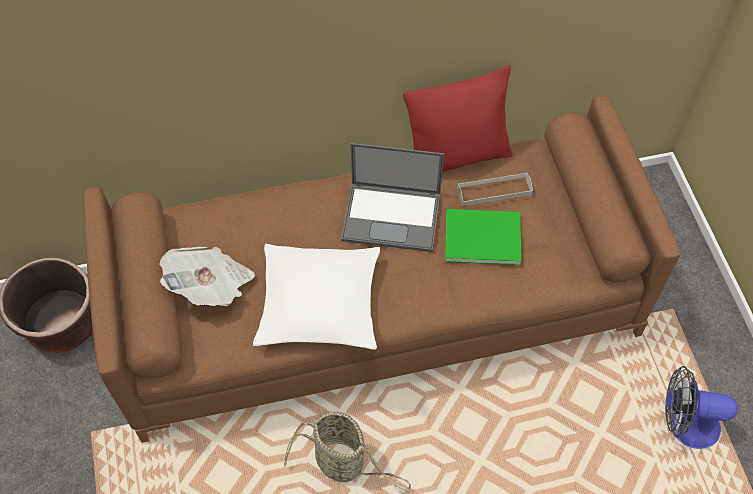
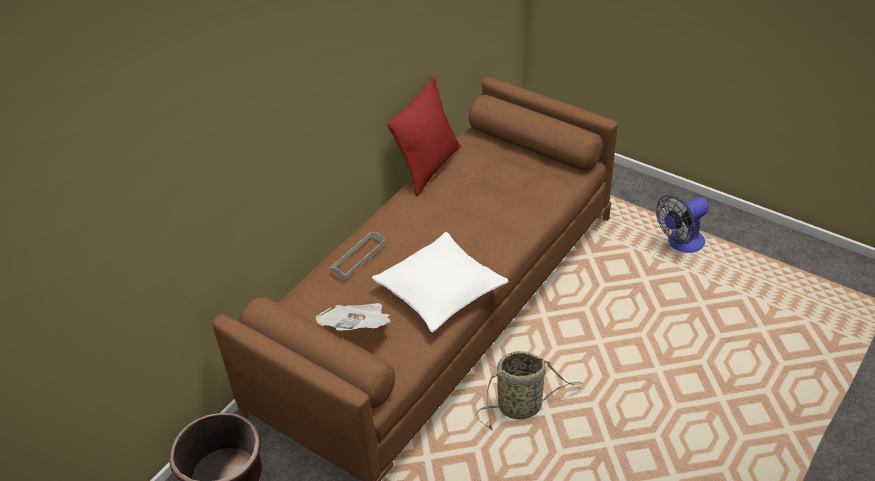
camera: 40 degrees left, 15 degrees down
laptop [341,143,444,252] -> none
green book [445,209,522,265] -> none
grey tray [457,172,533,206] -> grey tray moved to [330,232,385,280]

